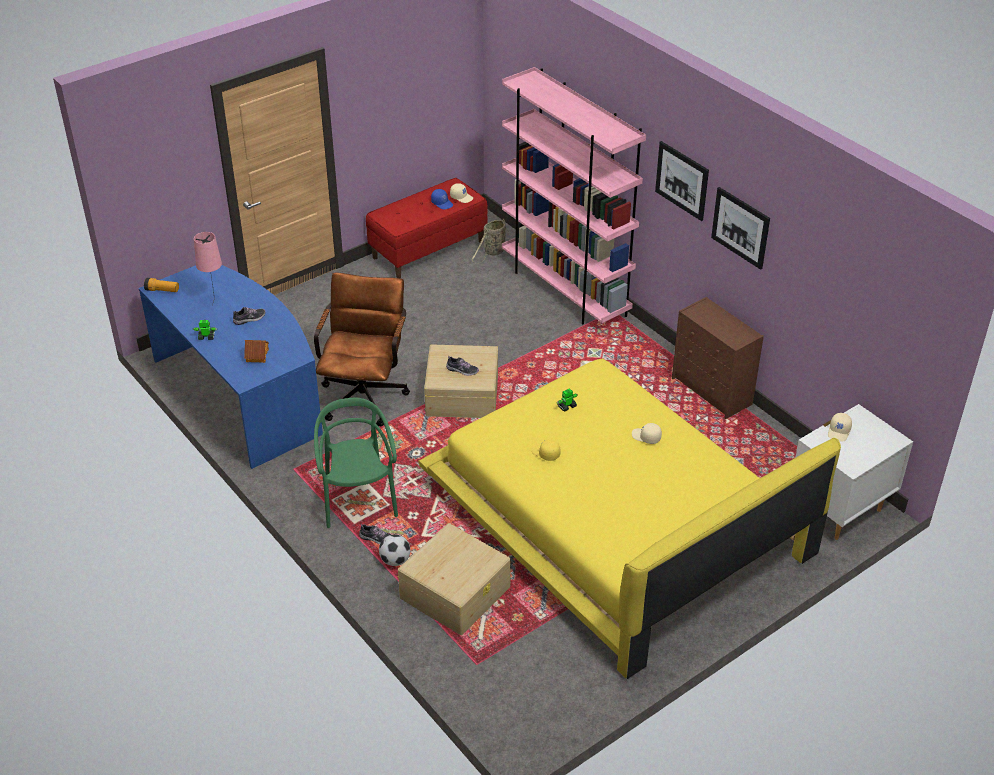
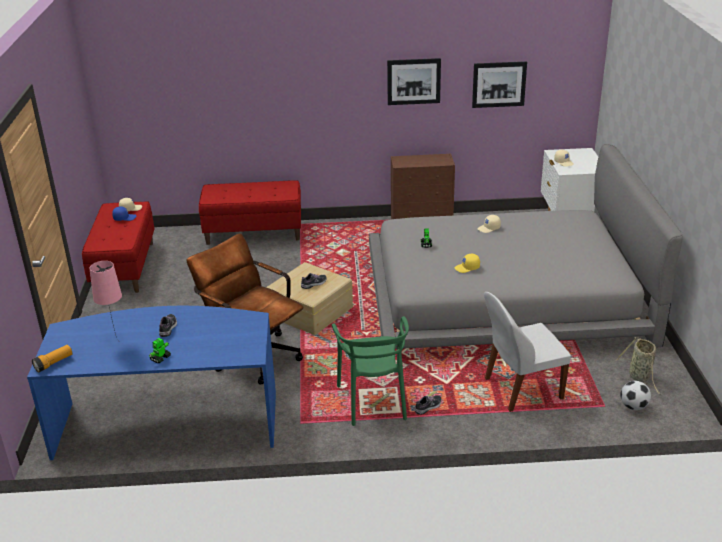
camera: 55 degrees left, 10 degrees down
toy house [244,340,269,363] -> none
green chair [314,398,398,528] -> green chair turned 120 degrees counterclockwise [332,316,409,426]
football [379,534,410,566] -> football moved to [620,381,651,410]
beige storage box [398,523,511,635] -> white chair [484,292,571,412]
yellow bed [418,359,841,679] -> grey bed [369,144,683,349]
basket [471,219,510,264] -> basket moved to [616,337,661,395]
pink bookcase [502,67,646,324] -> red bench [199,180,301,245]
picture [655,141,709,221] -> picture moved to [472,61,527,108]

